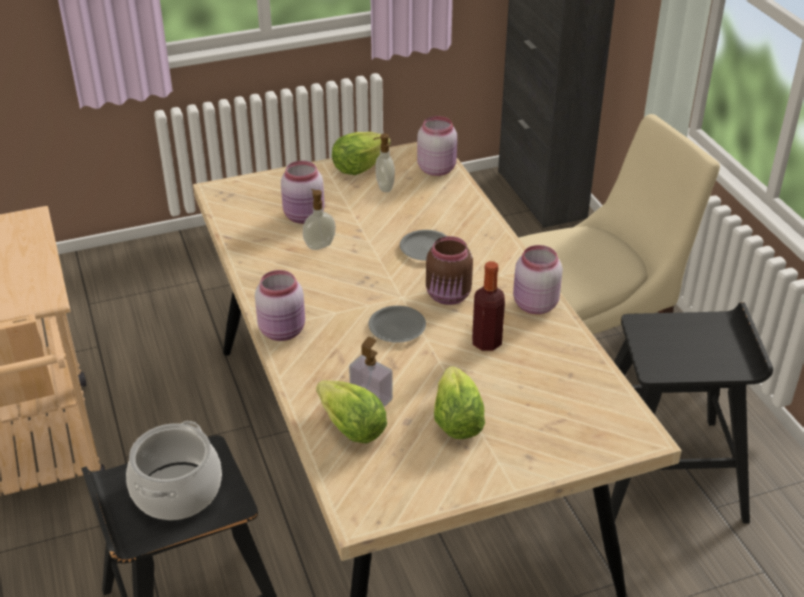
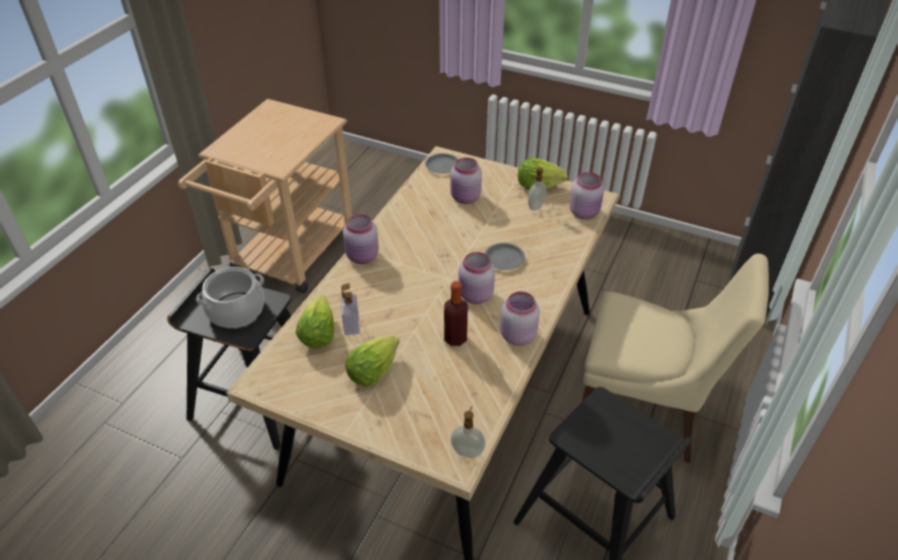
camera: 45 degrees right, 5 degrees up
soap dispenser [303,189,336,250] -> soap dispenser moved to [451,406,485,458]
grey plate [368,306,426,343] -> grey plate moved to [425,153,458,174]
brown jar [426,236,473,305] -> pink jar [458,252,495,304]

